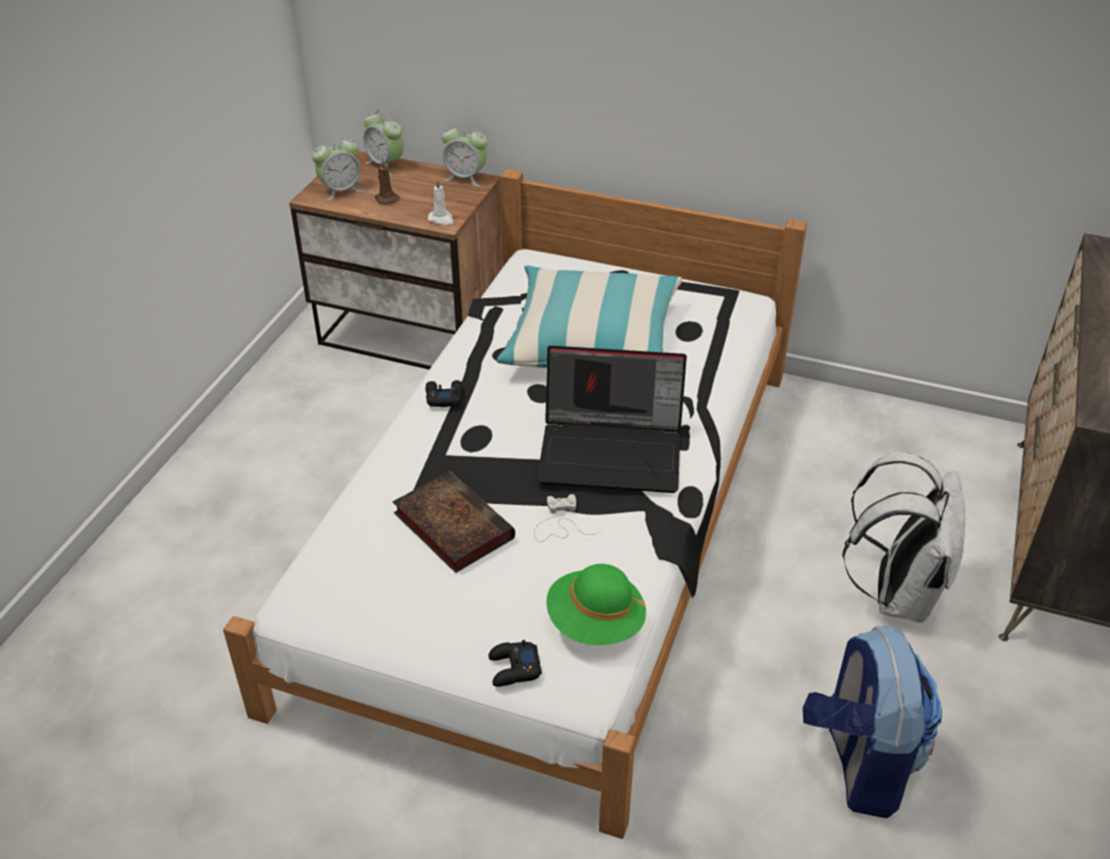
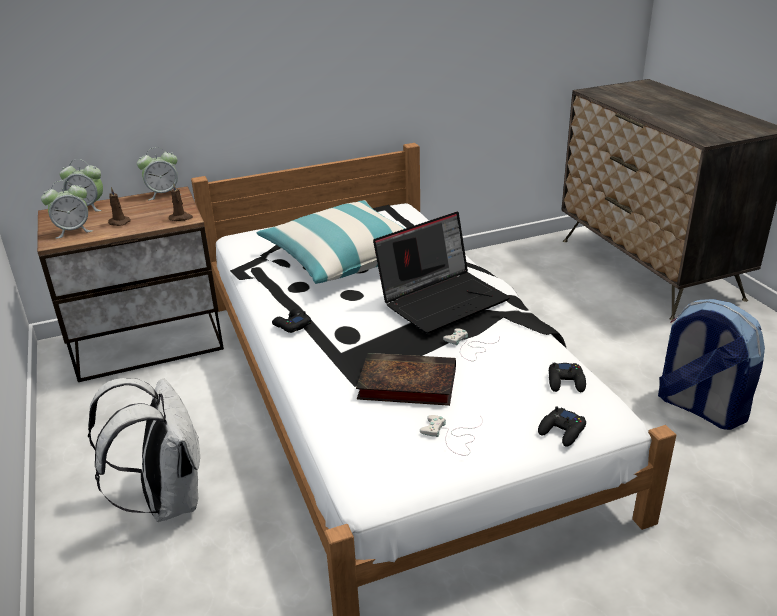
camera: 40 degrees left, 10 degrees down
alarm clock [311,135,363,201] -> alarm clock turned 45 degrees clockwise [41,180,93,239]
white candle [428,179,454,225] -> brown candle [169,183,193,221]
green hat [546,564,646,645] -> black game controller [549,362,586,392]
white backpack [842,452,966,623] -> white backpack moved to [88,378,200,522]
none -> white game controller [420,415,483,455]

